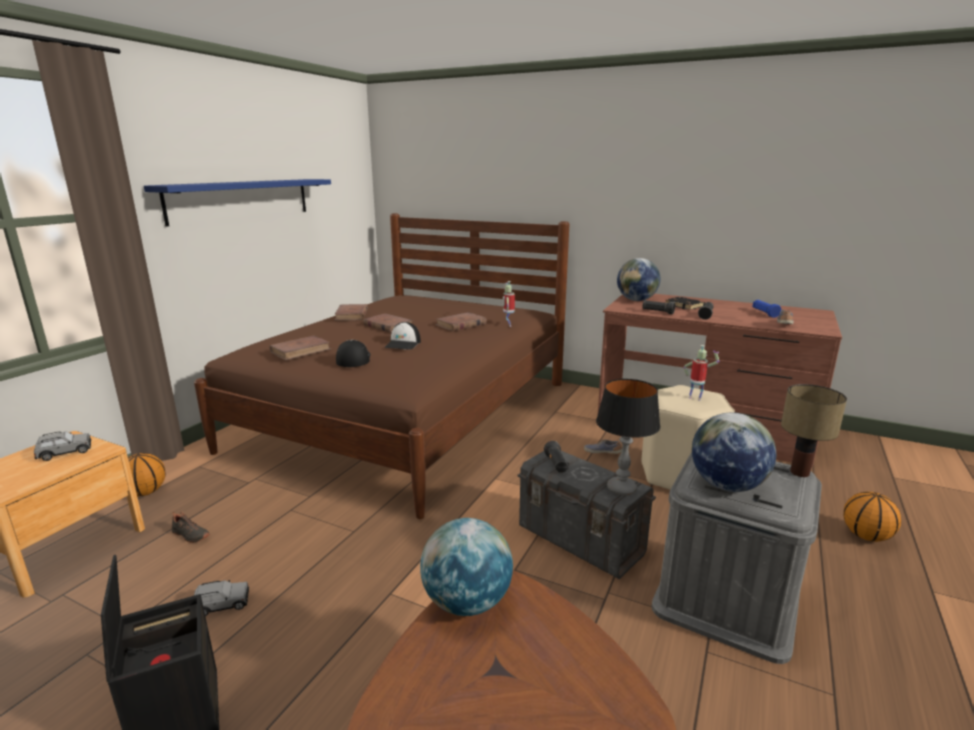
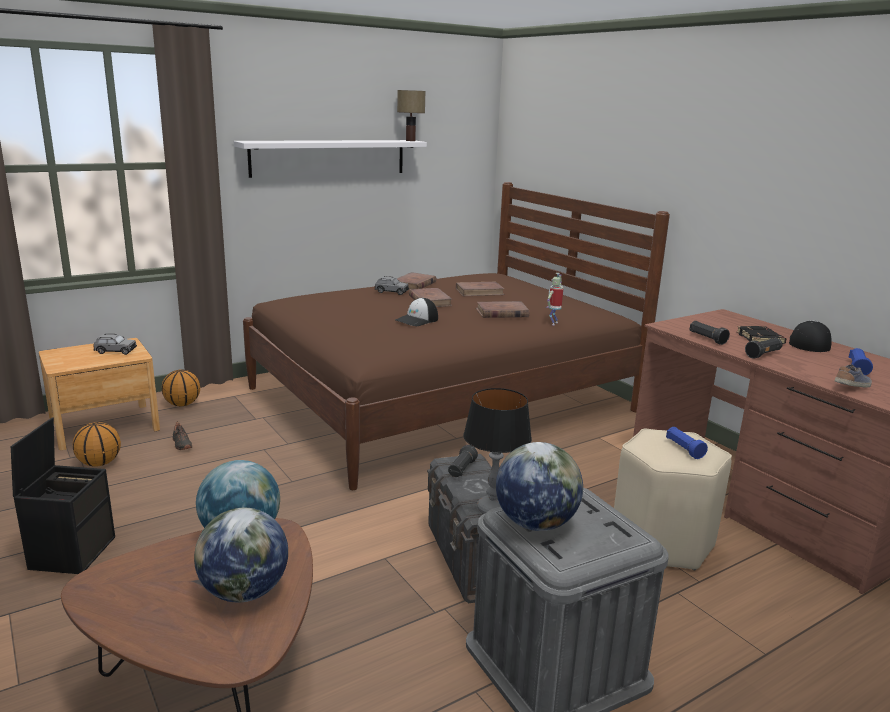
camera: 30 degrees right, 0 degrees up
blue shelf [144,179,331,227] -> white shelf [234,140,427,178]
grey toy car [194,580,249,616] -> grey toy car moved to [374,276,409,295]
brown book [269,336,331,360] -> brown book moved to [456,282,505,296]
cap [336,340,371,367] -> cap moved to [789,321,832,352]
shoe [584,440,622,454] -> none
globe [617,258,661,301] -> globe moved to [194,508,288,603]
toy robot [683,345,719,401] -> blue flashlight [666,427,708,459]
table lamp [781,384,847,477] -> table lamp moved to [397,90,425,141]
basketball [844,492,901,542] -> basketball moved to [73,422,121,466]

